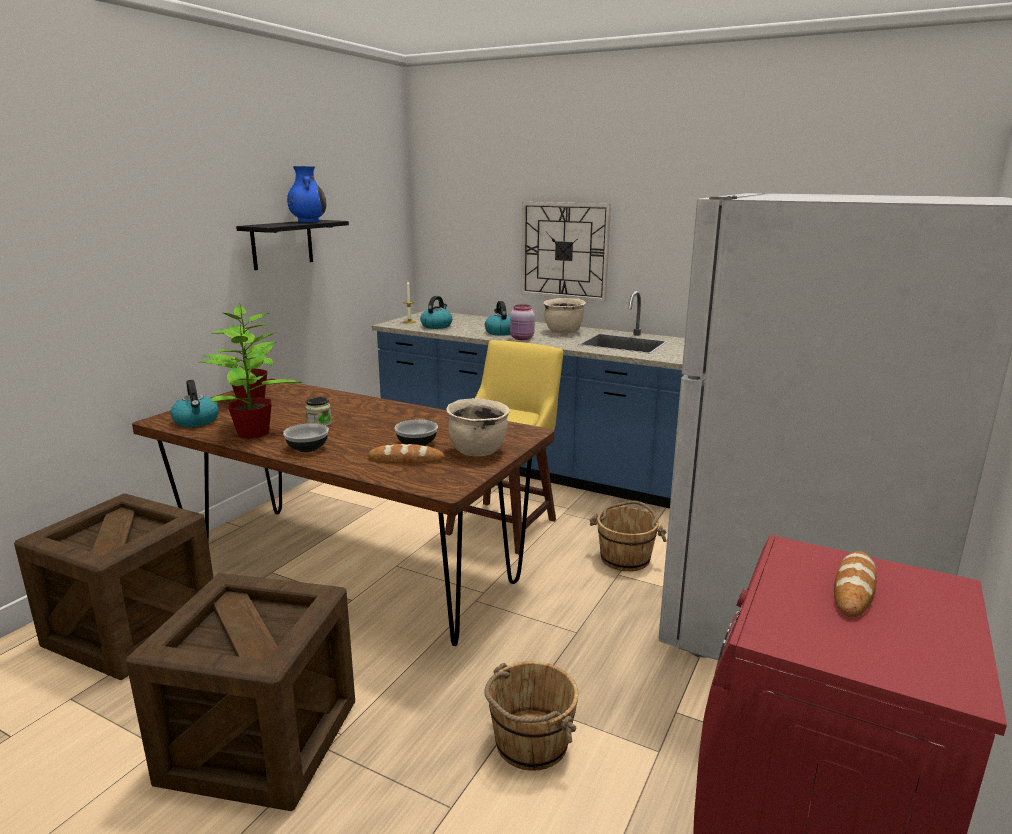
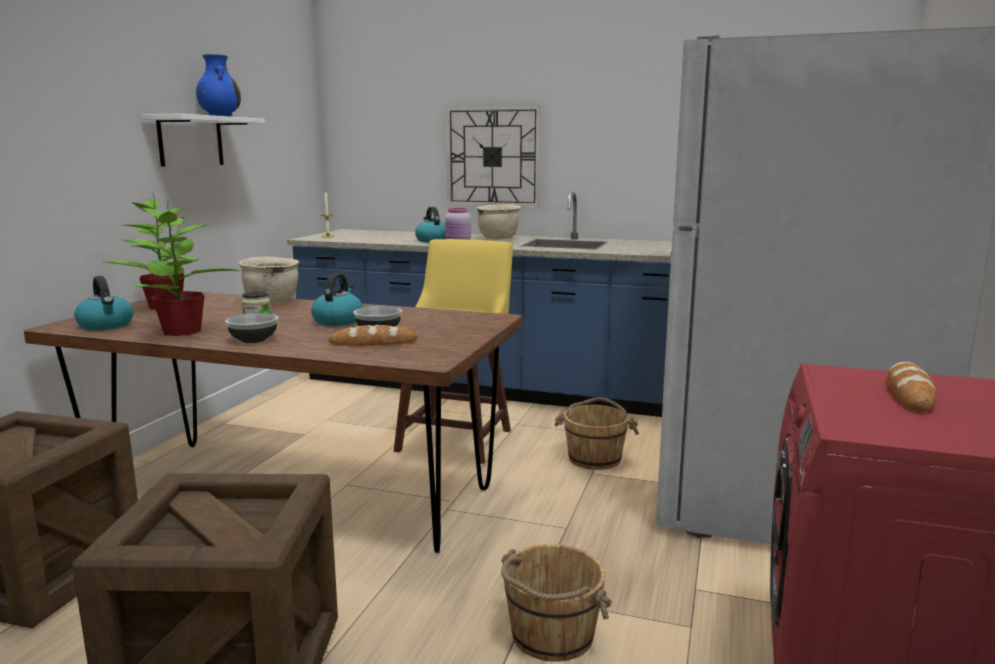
camera: 10 degrees left, 5 degrees down
black shelf [236,220,349,270] -> white shelf [141,113,265,167]
kettle [420,296,452,329] -> kettle moved to [311,273,363,326]
beige cooking pot [446,398,509,457] -> beige cooking pot moved to [239,257,299,305]

